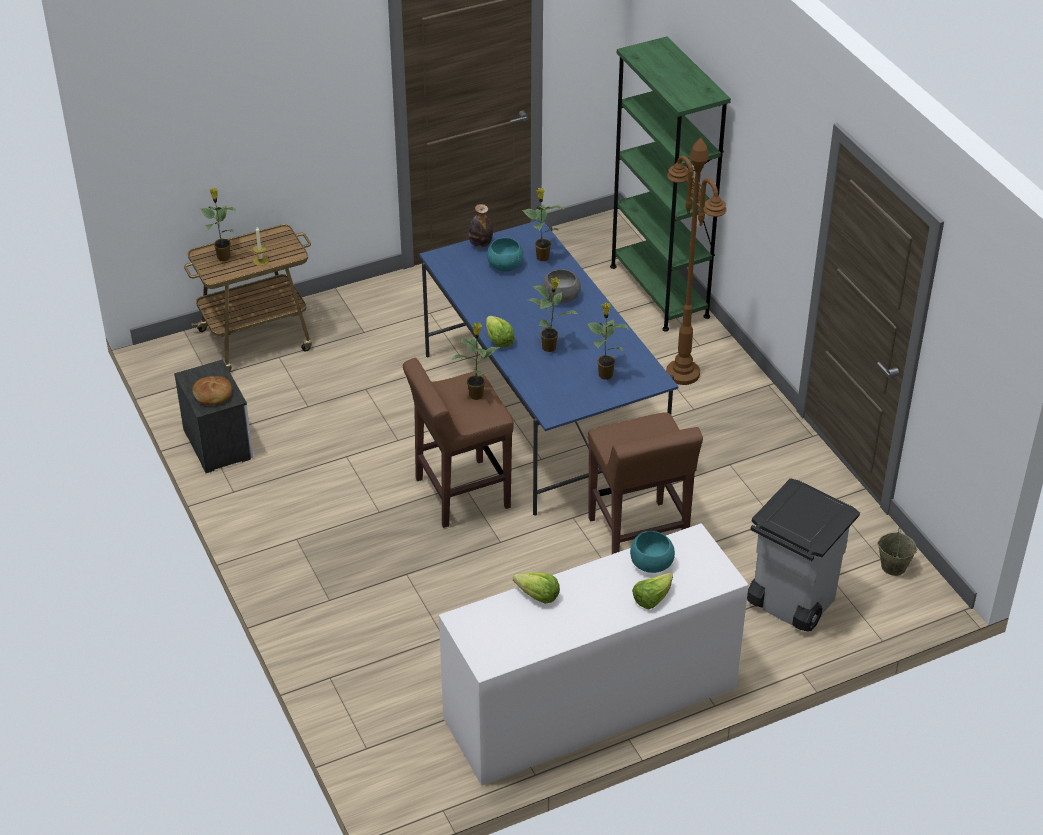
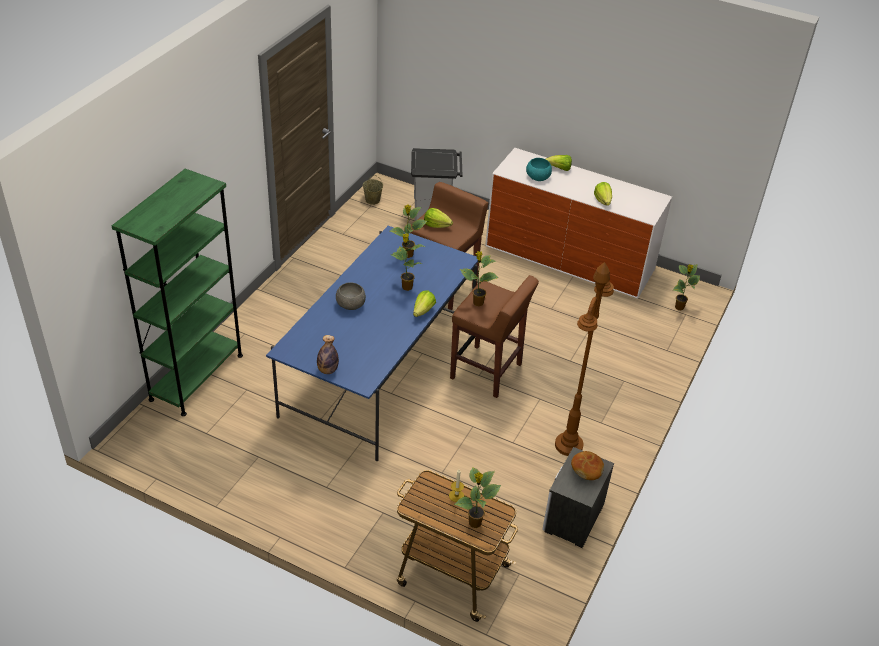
camera: 130 degrees left, 0 degrees up
turquoise bowl [487,238,523,272] -> none
potted plant [522,188,565,261] -> potted plant moved to [673,264,700,310]
brown floor lamp [666,137,726,385] -> brown floor lamp moved to [555,262,614,456]
none -> lettuce [424,208,453,228]

